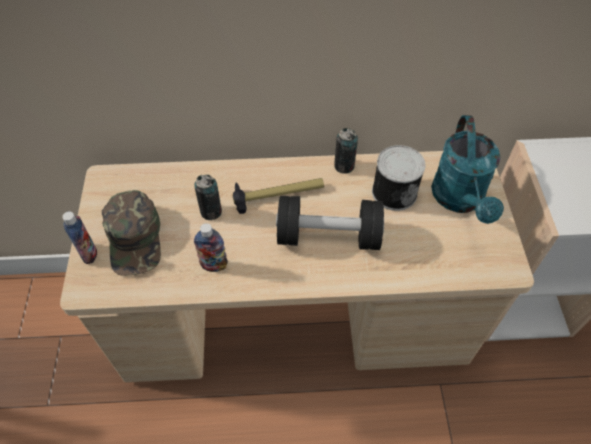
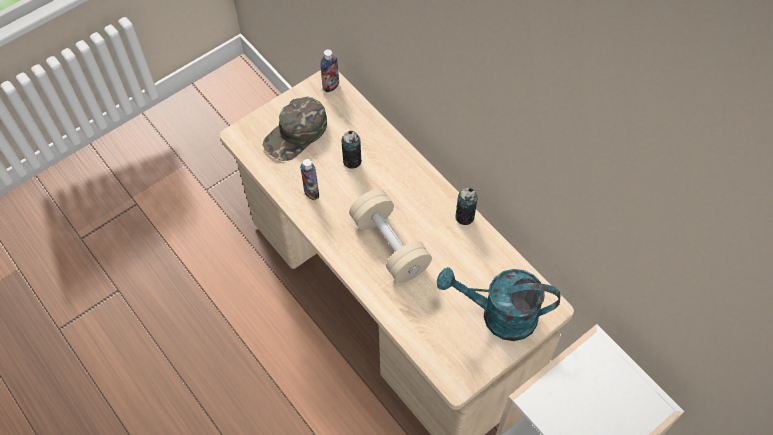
camera: 55 degrees right, 5 degrees up
bottle [62,211,97,264] -> bottle moved to [320,49,339,92]
hammer [233,178,324,214] -> none
black dumbbell [276,196,384,250] -> beige dumbbell [349,189,432,283]
can [372,145,425,211] -> none
turquoise watering can [431,115,504,224] -> turquoise watering can turned 45 degrees clockwise [437,267,560,341]

